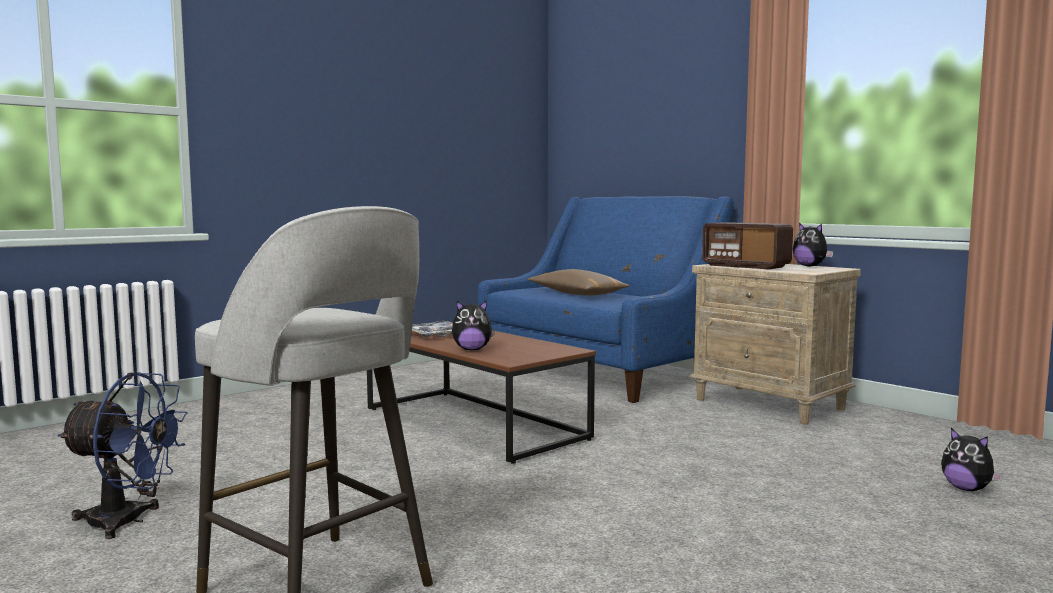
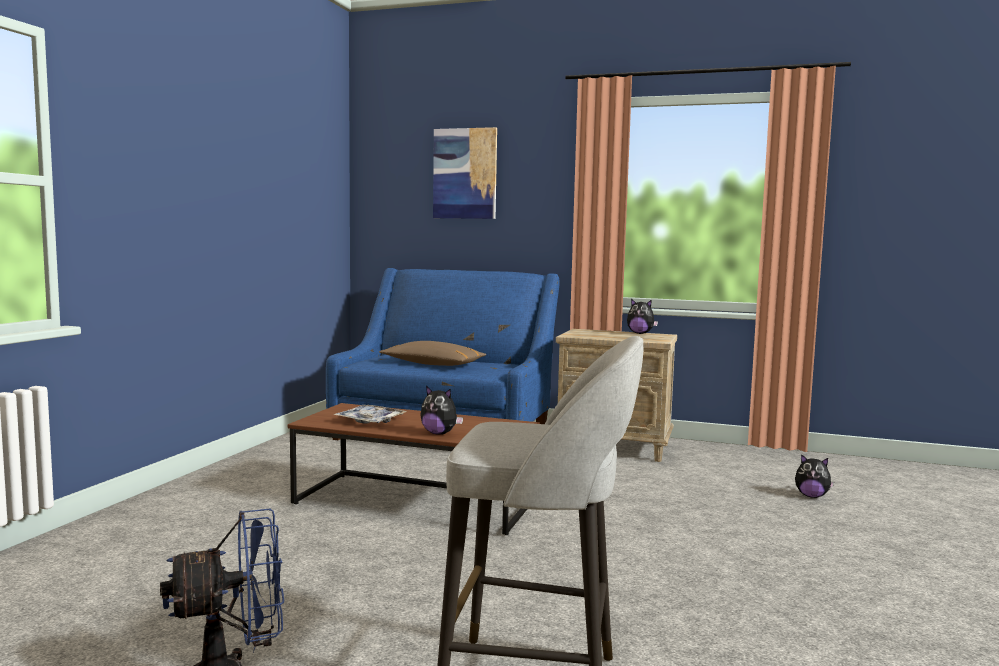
camera: 30 degrees left, 0 degrees up
plush toy [452,300,495,350] -> plush toy turned 60 degrees clockwise [420,386,463,435]
radio [702,222,793,269] -> none
none -> picture [433,127,497,219]

